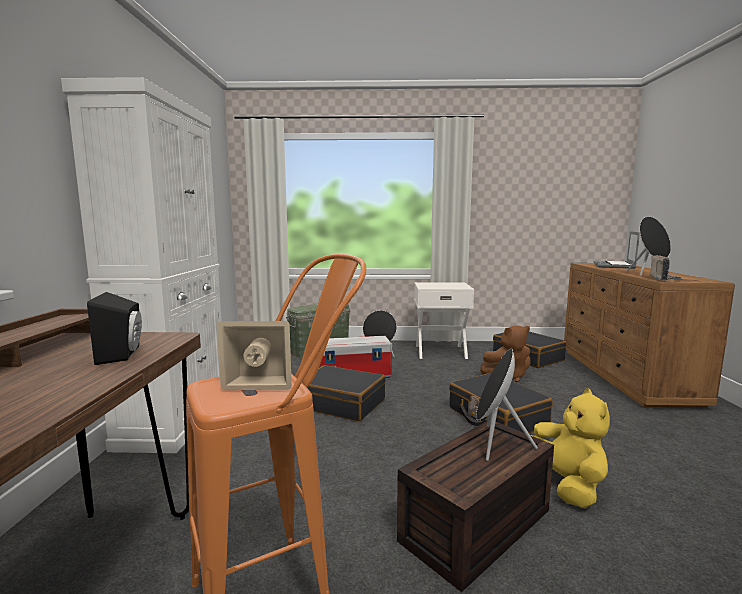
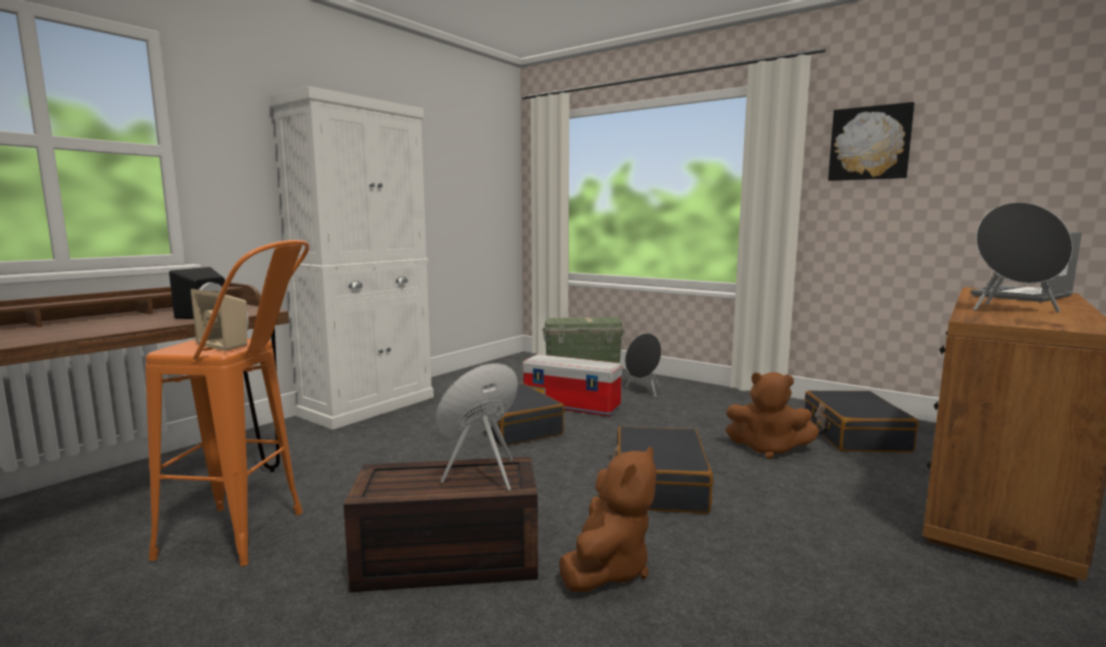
camera: 35 degrees right, 0 degrees up
white nightstand [414,282,474,359] -> none
yellow plush toy [531,388,610,509] -> brown plush toy [559,447,657,592]
radio [651,255,683,280] -> none
none -> picture [828,102,915,181]

